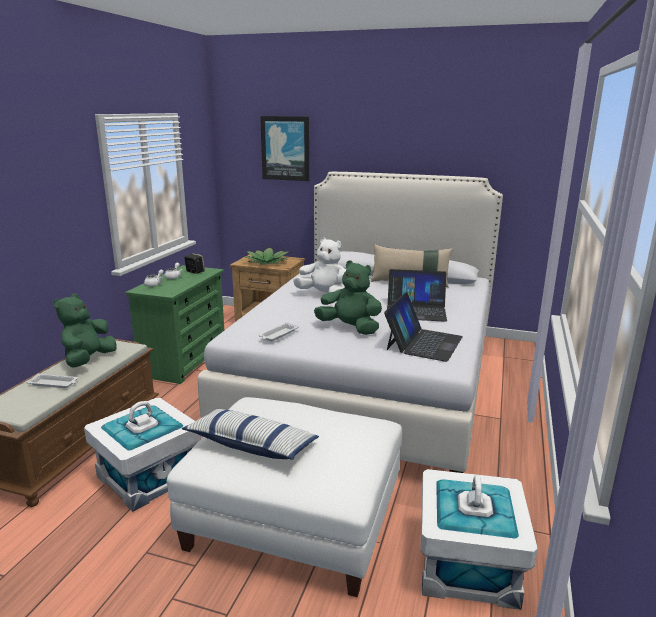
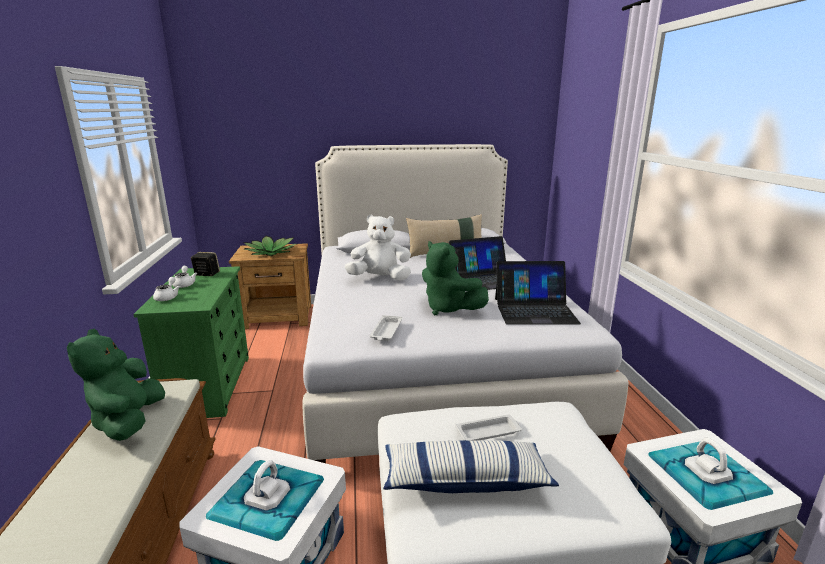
camera: 25 degrees left, 0 degrees up
white tray [26,373,78,388] -> white tray moved to [455,415,522,441]
picture [260,116,309,181] -> none
green plush toy [314,260,382,335] -> green plush toy turned 135 degrees counterclockwise [422,241,489,315]
laptop [384,292,463,362] -> laptop turned 90 degrees clockwise [495,261,581,325]

